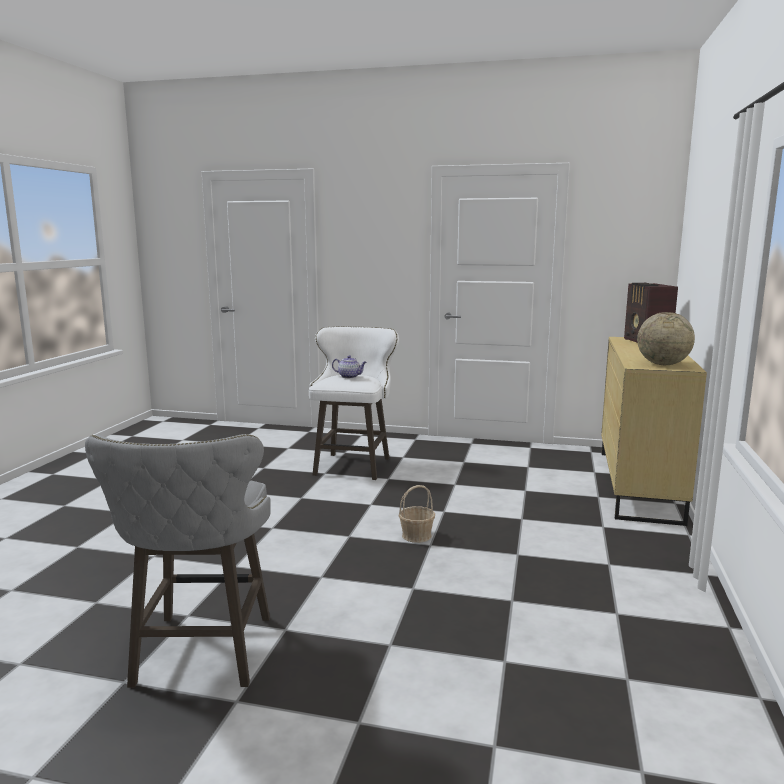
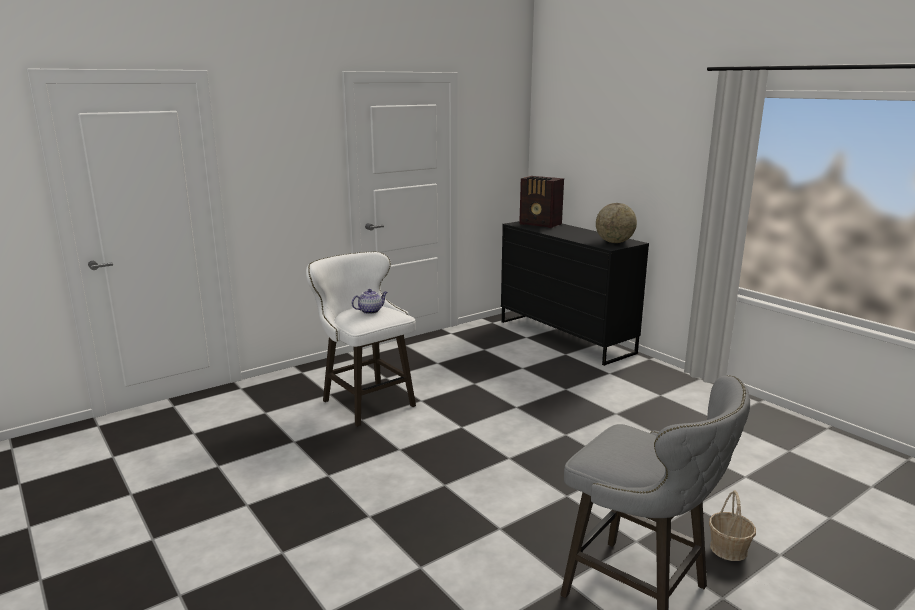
camera: 50 degrees left, 5 degrees up
basket [399,485,435,543] -> basket moved to [709,490,756,561]
beige dresser [601,337,707,526] -> black dresser [501,221,649,366]

